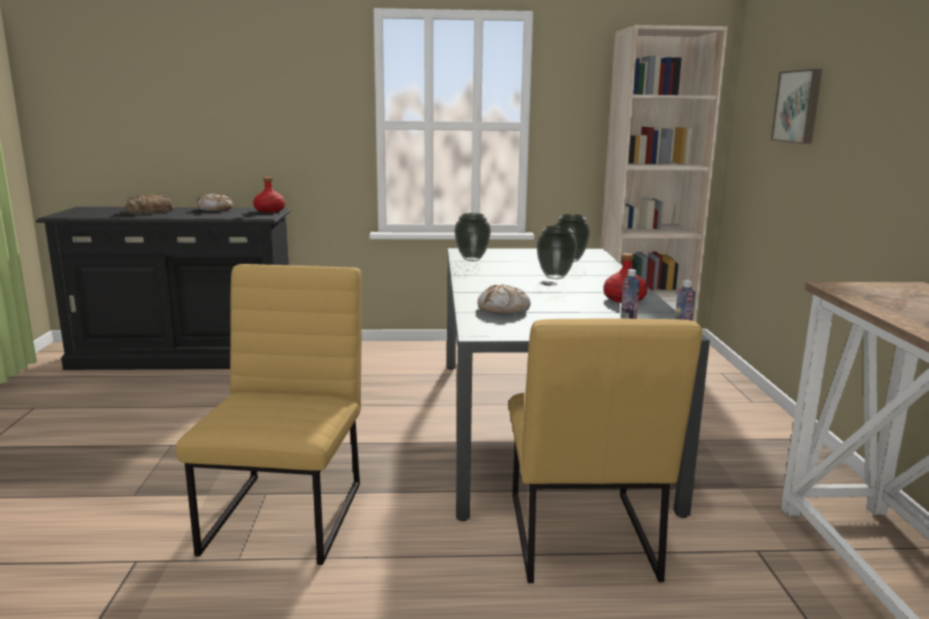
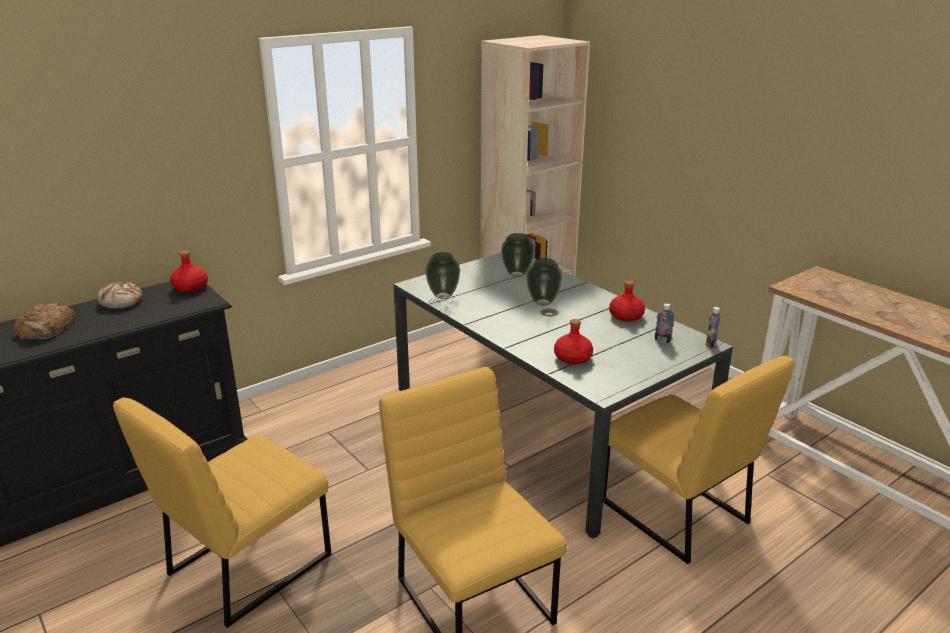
camera: 35 degrees left, 10 degrees up
bread [477,284,531,314] -> red bottle [554,319,593,365]
picture [771,69,822,144] -> none
none -> yellow chair [113,397,331,628]

